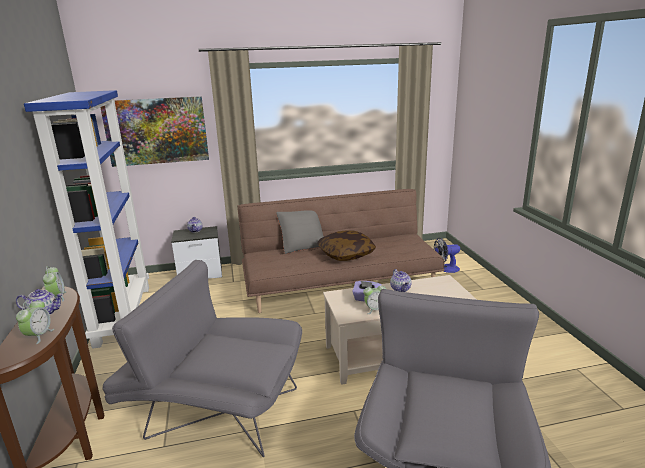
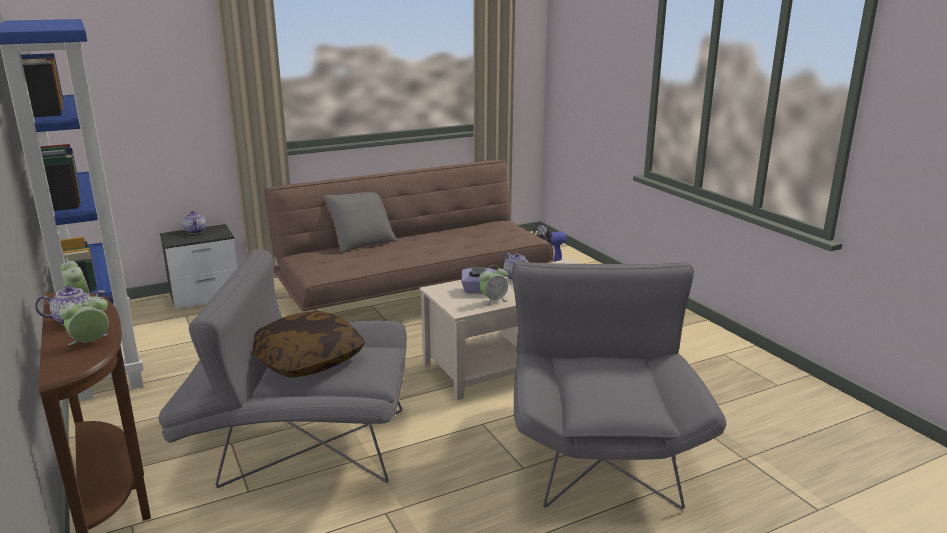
camera: 15 degrees left, 0 degrees up
alarm clock [16,300,54,344] -> alarm clock turned 120 degrees counterclockwise [59,294,109,345]
picture [100,96,209,167] -> none
pillow [317,230,376,261] -> pillow moved to [252,311,365,378]

